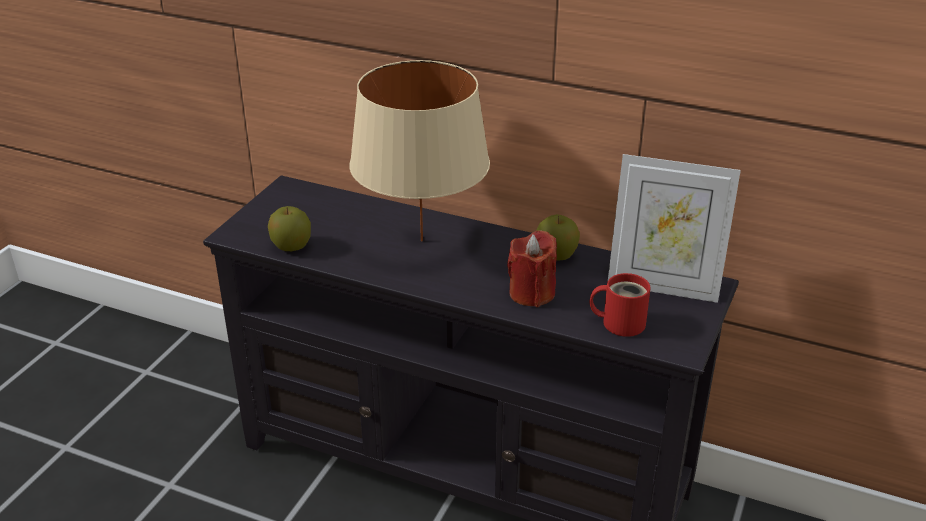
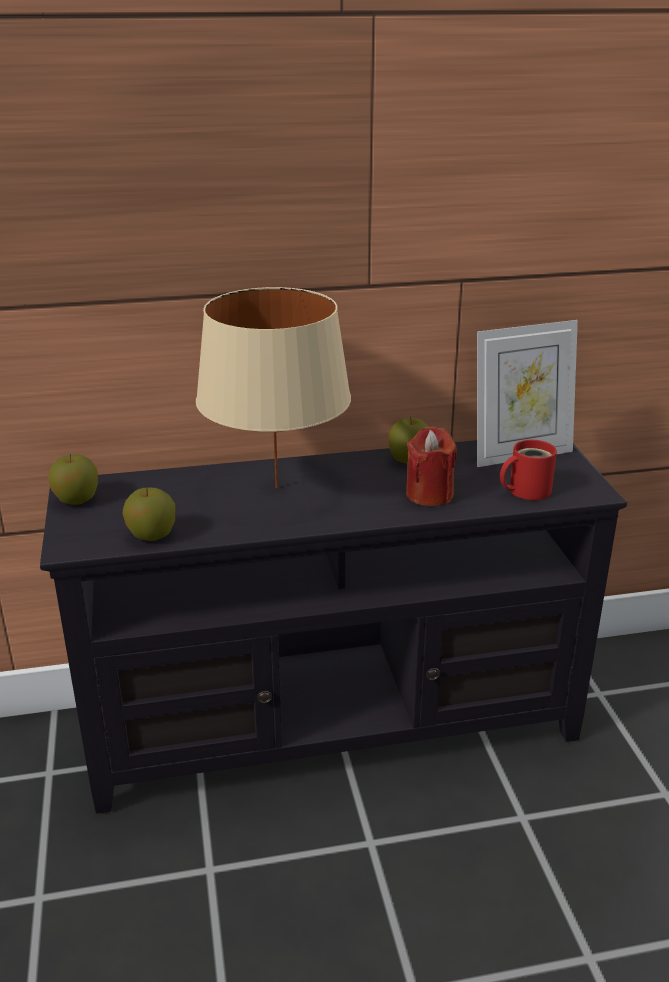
camera: 35 degrees left, 5 degrees down
none -> apple [48,454,98,505]

